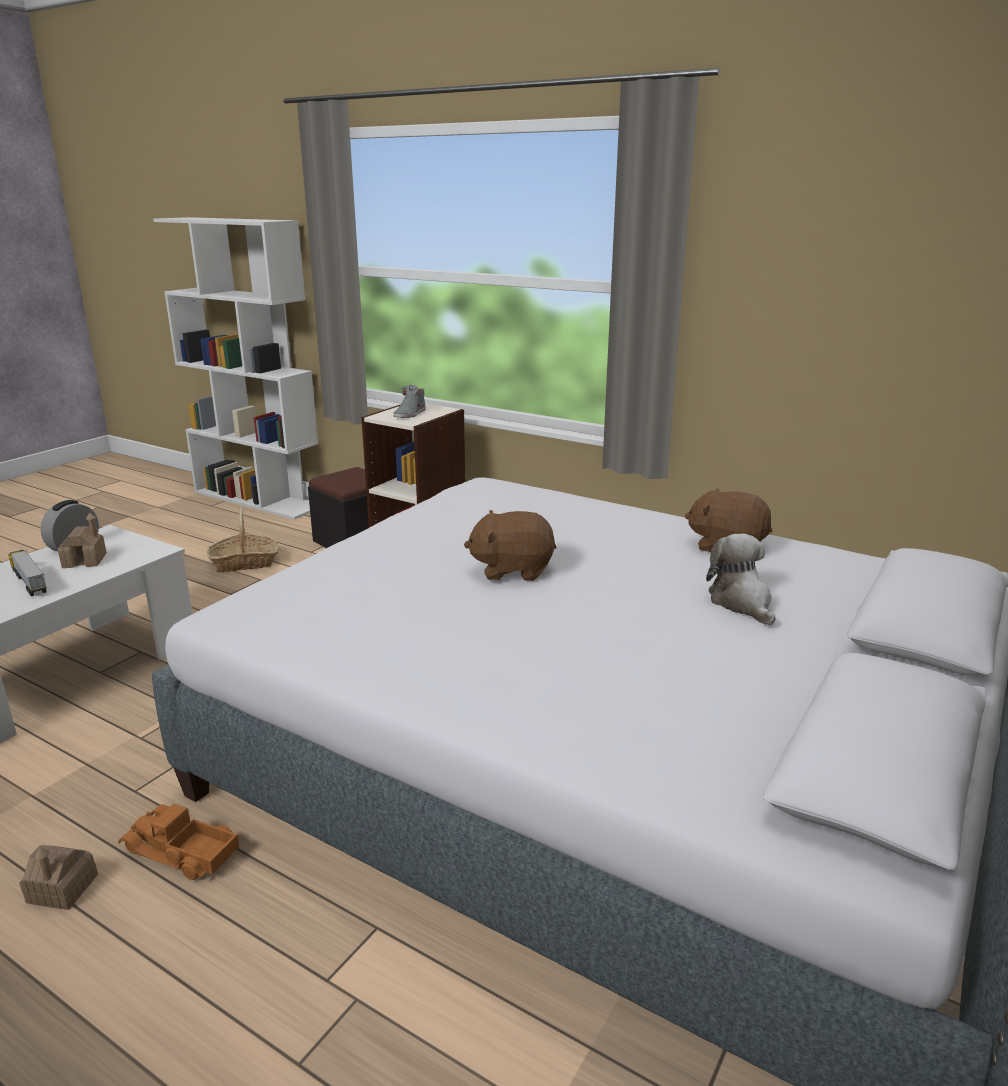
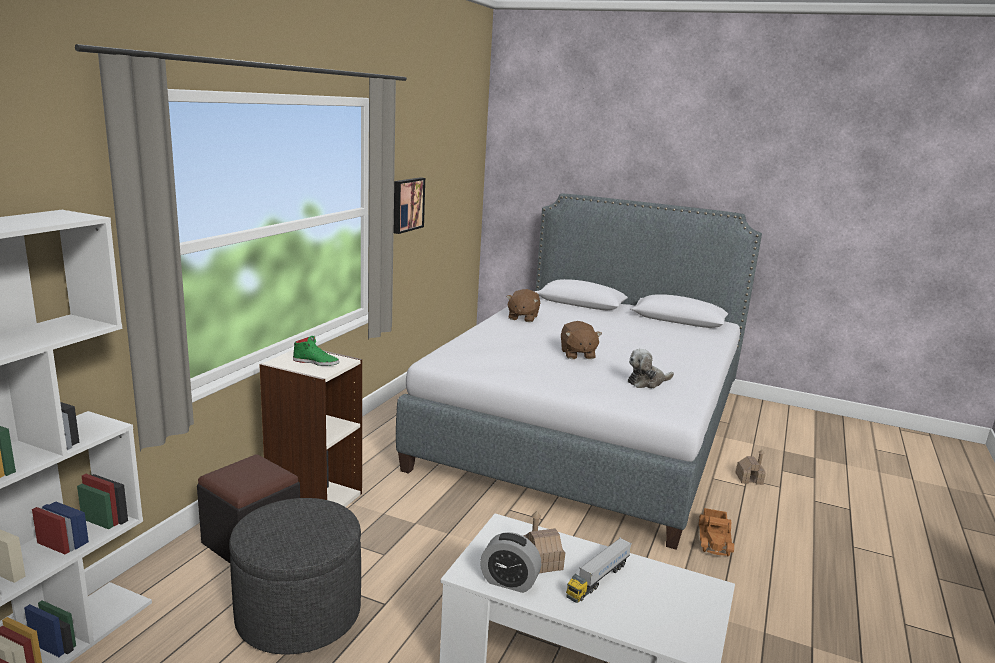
camera: 100 degrees left, 5 degrees down
toy house [19,845,98,910] -> toy house moved to [735,450,766,485]
basket [207,506,279,572] -> grey ottoman [229,498,361,654]
grey shoe [393,385,426,418] -> green shoe [293,336,339,366]
plush toy [706,534,776,626] -> plush toy moved to [628,349,674,388]
none -> picture [394,177,425,234]

